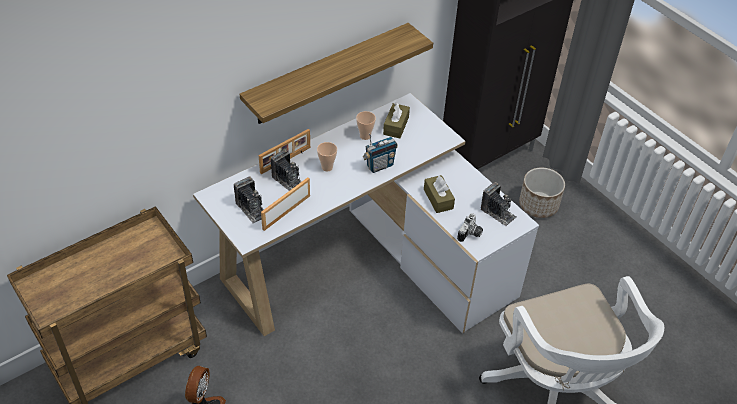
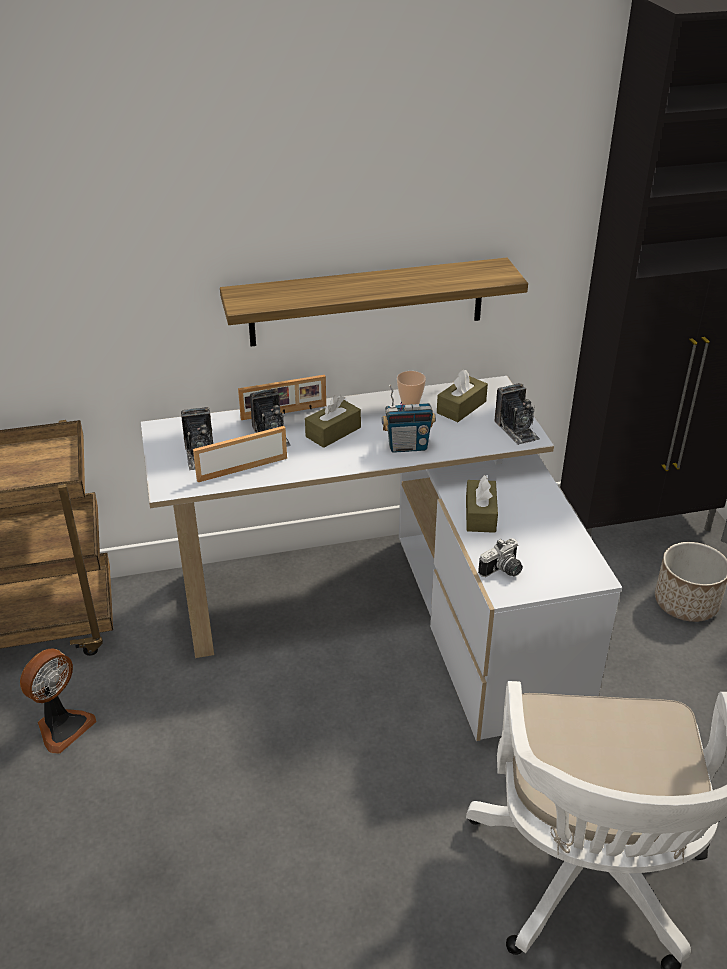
camera: 25 degrees right, 10 degrees down
cup [317,142,337,172] -> brown tissue box [305,395,361,448]
camera [481,182,517,226] -> camera moved to [495,383,540,445]

